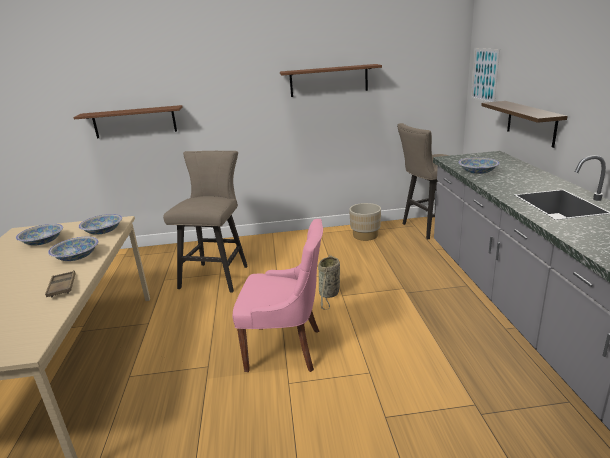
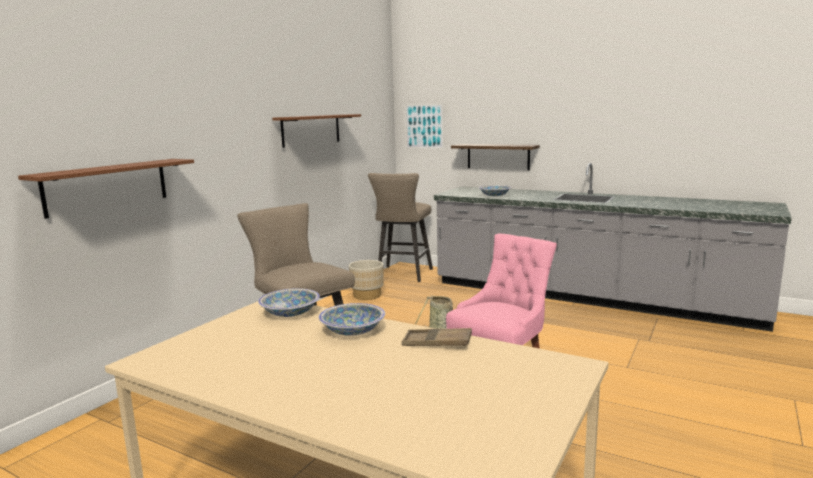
camera: 55 degrees left, 10 degrees down
bowl [16,224,63,246] -> none

